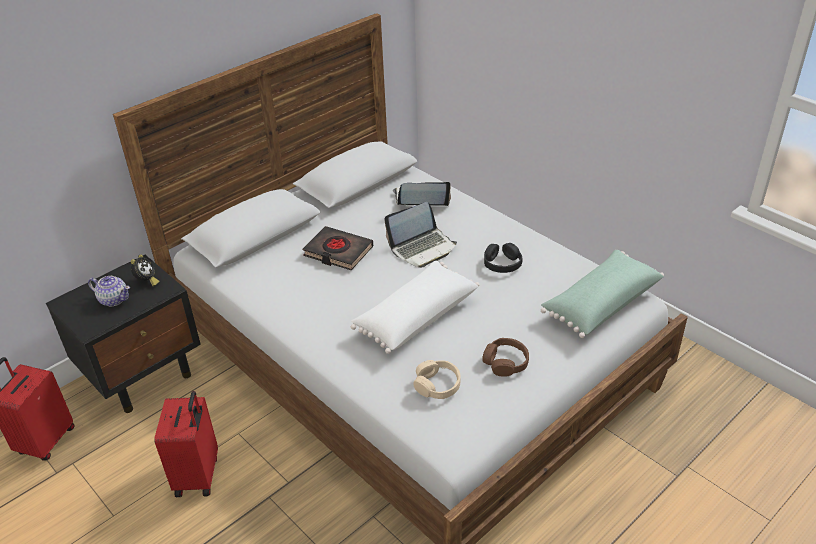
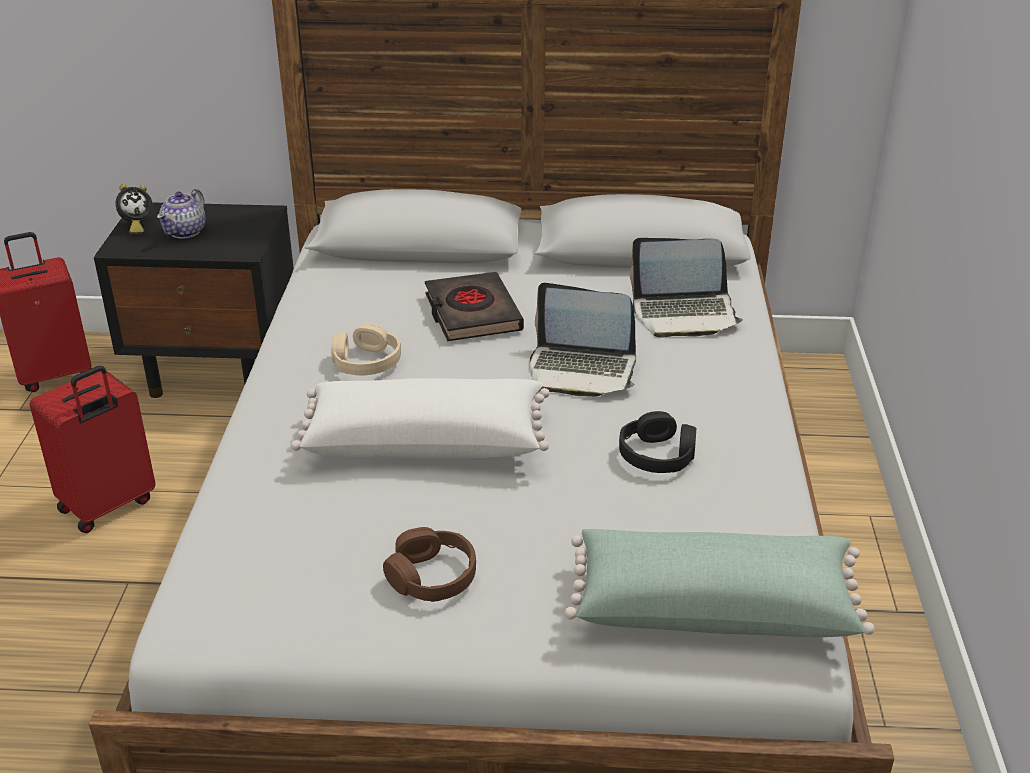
camera: 45 degrees right, 5 degrees down
teapot [88,276,130,307] -> teapot turned 45 degrees clockwise [157,189,206,238]
alarm clock [130,255,159,286] -> alarm clock moved to [116,184,153,234]
laptop [393,182,451,206] -> laptop turned 135 degrees clockwise [630,238,743,338]
beige headphones [414,360,461,399] -> beige headphones moved to [331,323,401,375]

